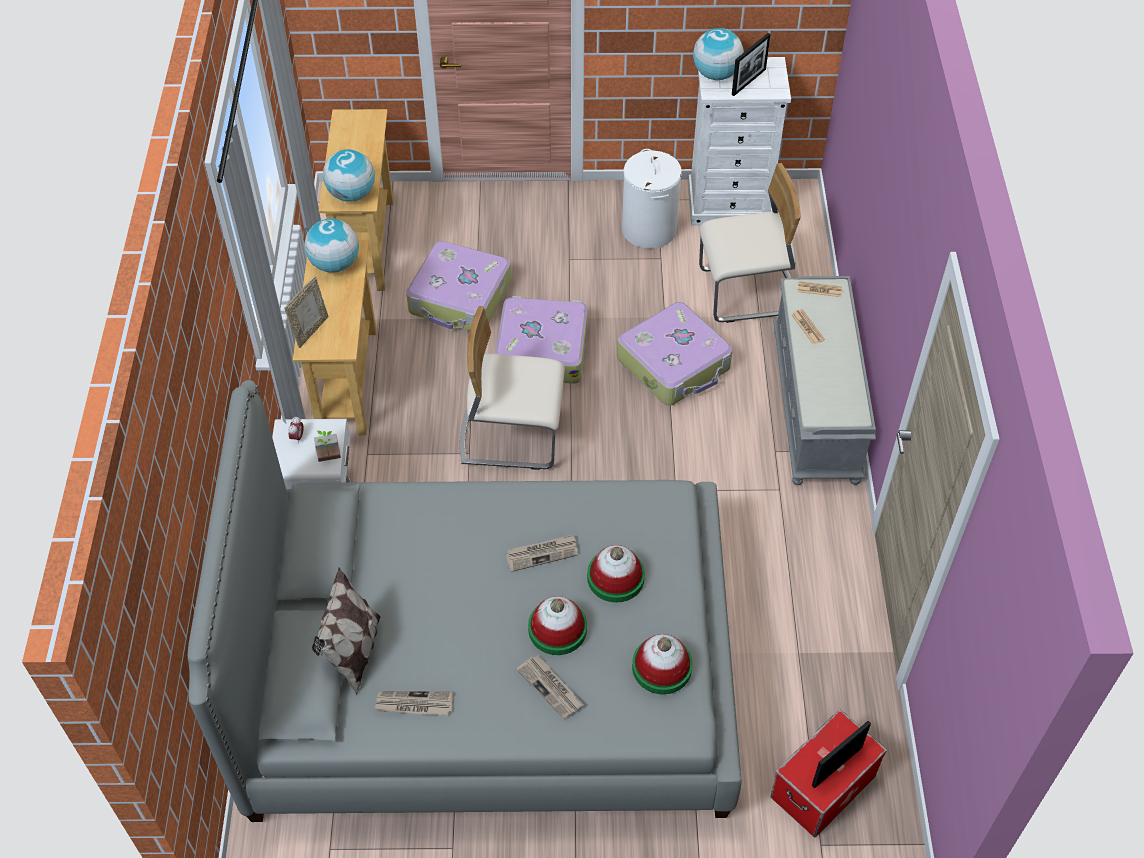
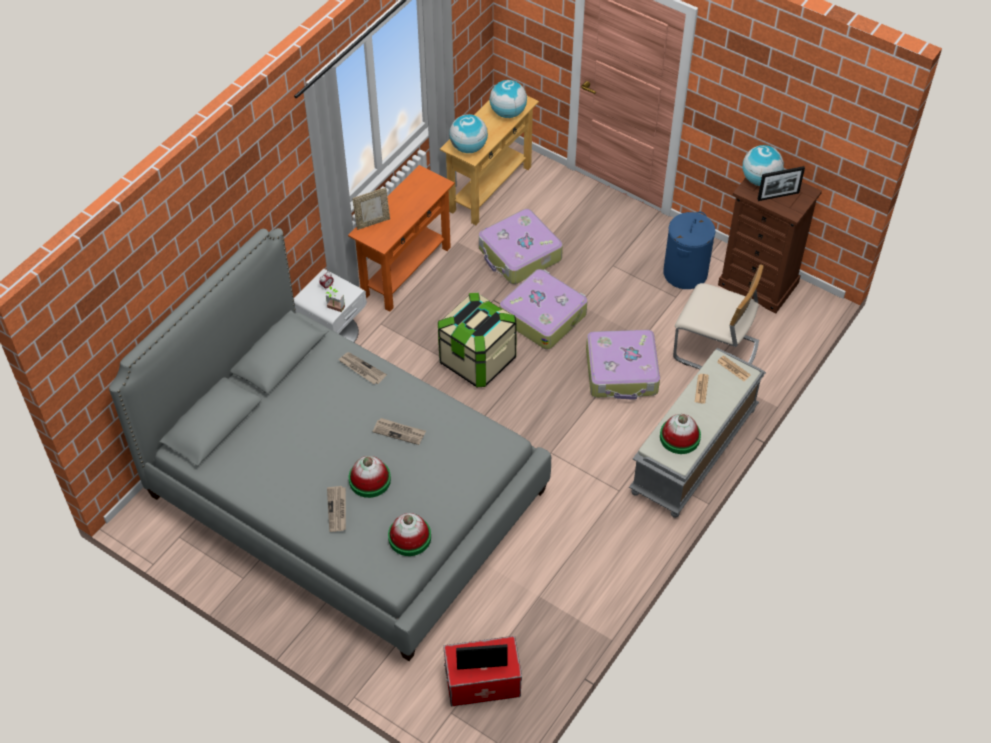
camera: 35 degrees right, 0 degrees up
beige console table [293,240,376,435] -> orange console table [348,165,455,311]
globe [304,218,359,273] -> globe moved to [489,80,527,118]
pillow [312,568,380,695] -> none
newspaper [374,691,453,716] -> newspaper moved to [338,352,387,384]
beige chair [460,306,565,470] -> storage box [438,293,517,387]
hat [587,545,645,603] -> hat moved to [660,414,701,454]
white laundry basket [622,149,682,249] -> blue laundry basket [663,212,715,289]
white dresser [688,57,791,226] -> brown dresser [718,178,822,313]

